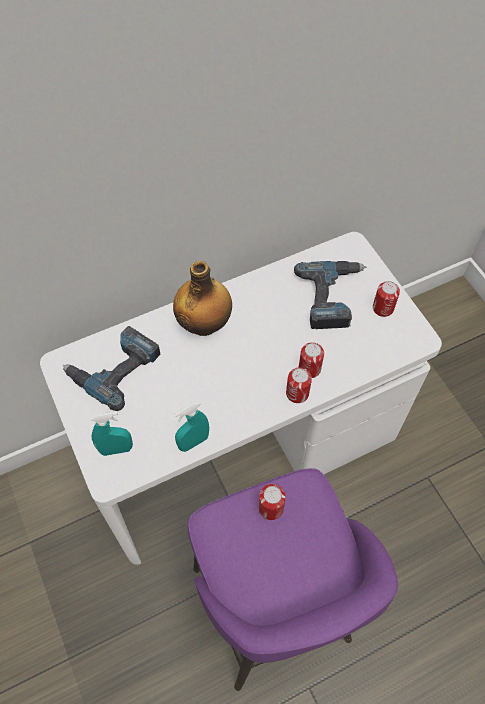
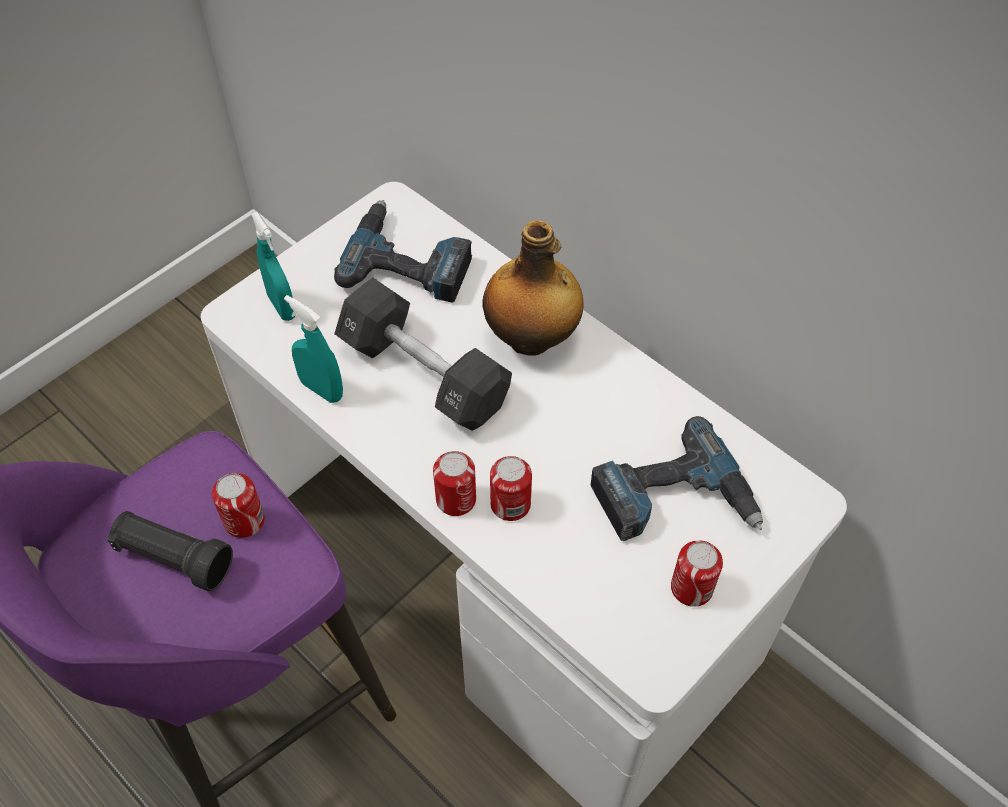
camera: 70 degrees right, 5 degrees down
none -> black flashlight [107,511,233,591]
none -> black dumbbell [334,277,512,431]

